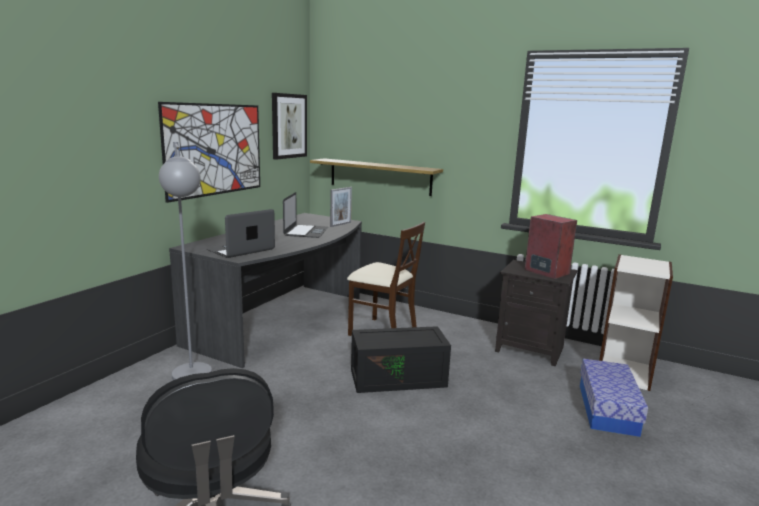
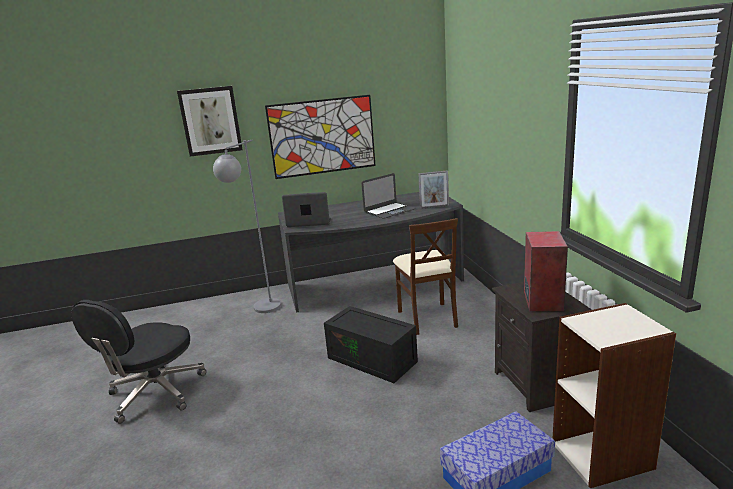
camera: 50 degrees right, 5 degrees up
picture [272,93,307,160] -> picture moved to [177,86,243,157]
shelf [310,158,443,196] -> none

